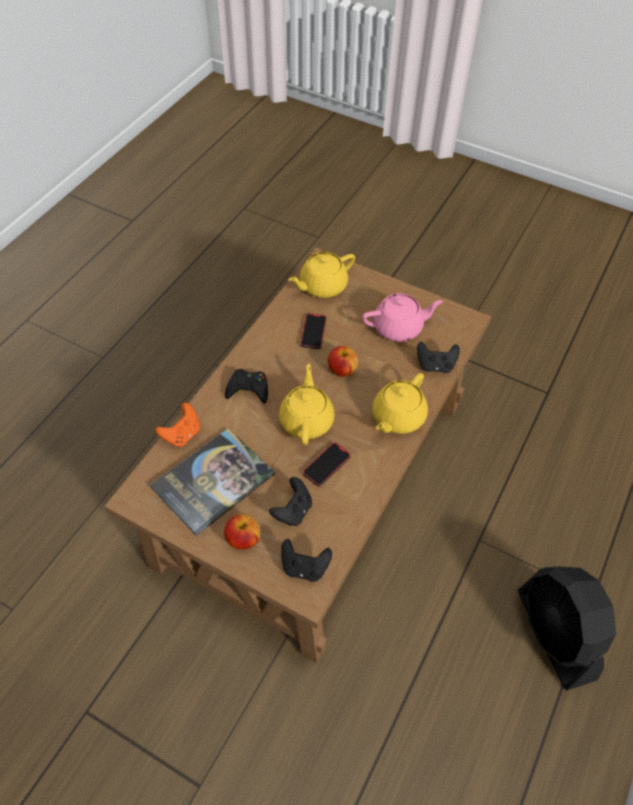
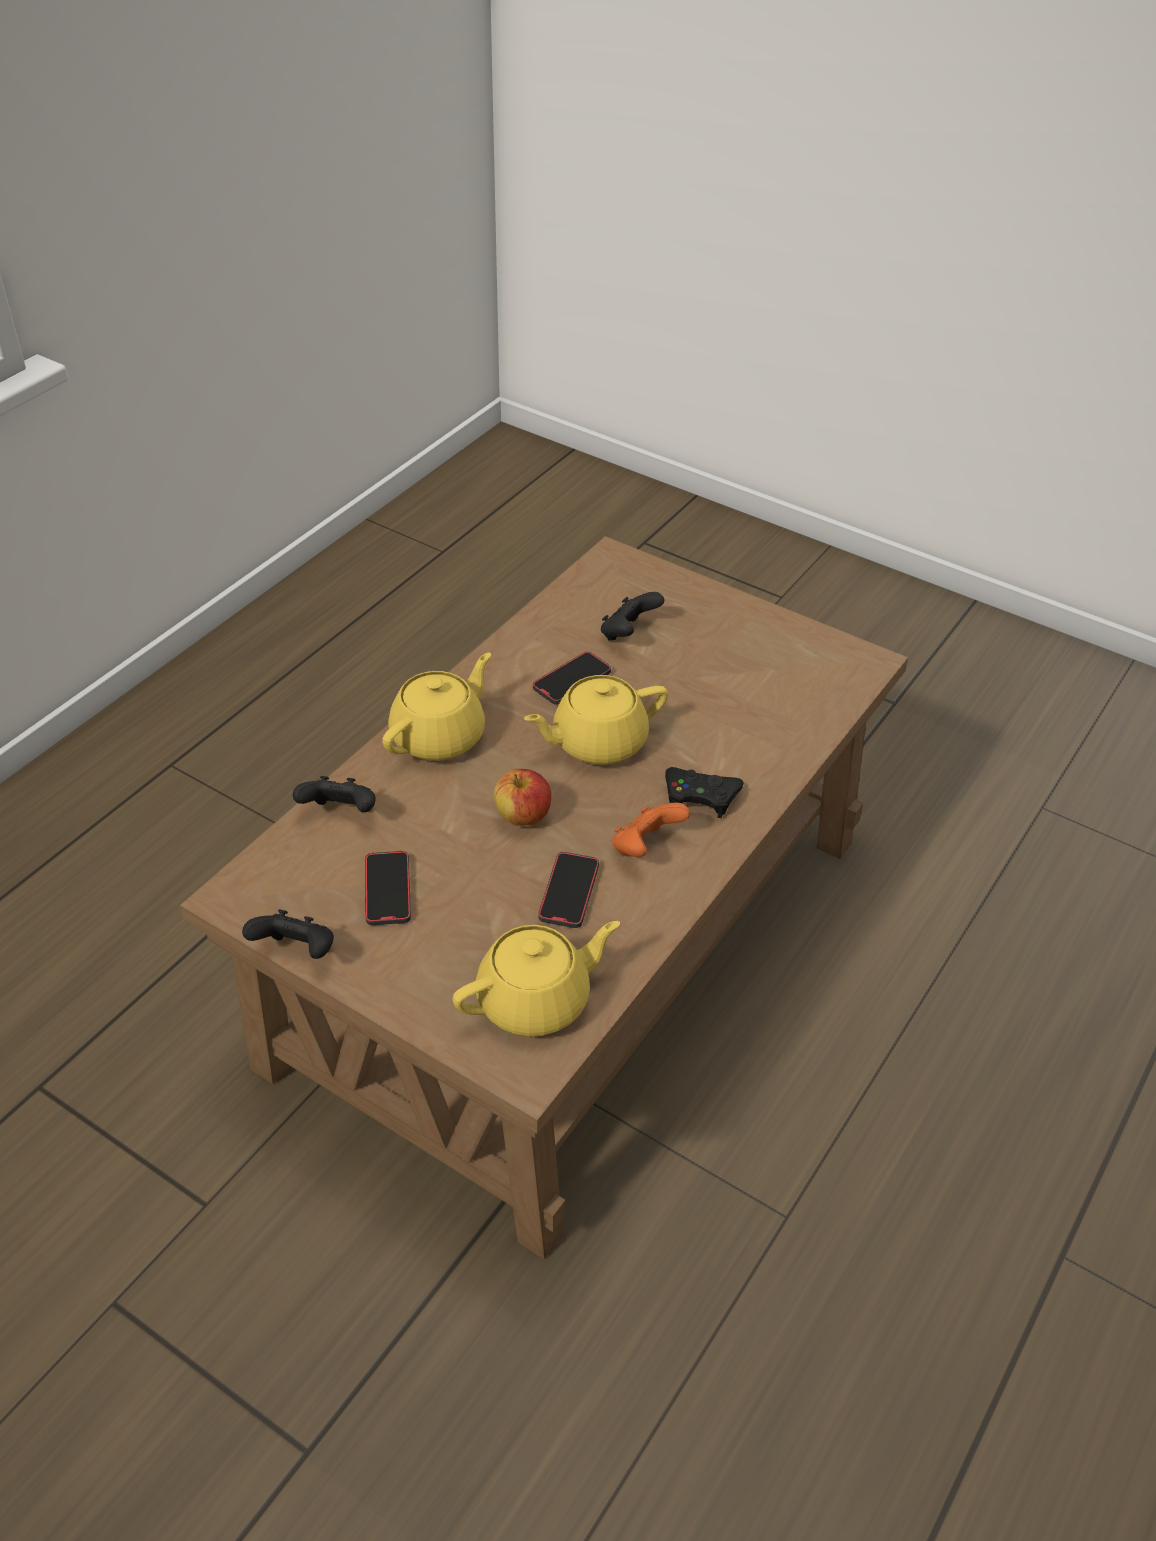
camera: 175 degrees left, 10 degrees down
book [150,428,275,536] -> none
orange game controller [155,403,200,447] -> orange game controller moved to [612,802,690,857]
apple [224,514,261,550] -> none
yellow teapot [279,364,335,445] -> yellow teapot turned 60 degrees clockwise [524,675,668,765]
black game controller [281,539,332,582] -> black game controller moved to [242,909,334,959]
pink teapot [362,293,443,342] -> phone [365,851,411,925]
black fan [518,566,616,691] -> none

